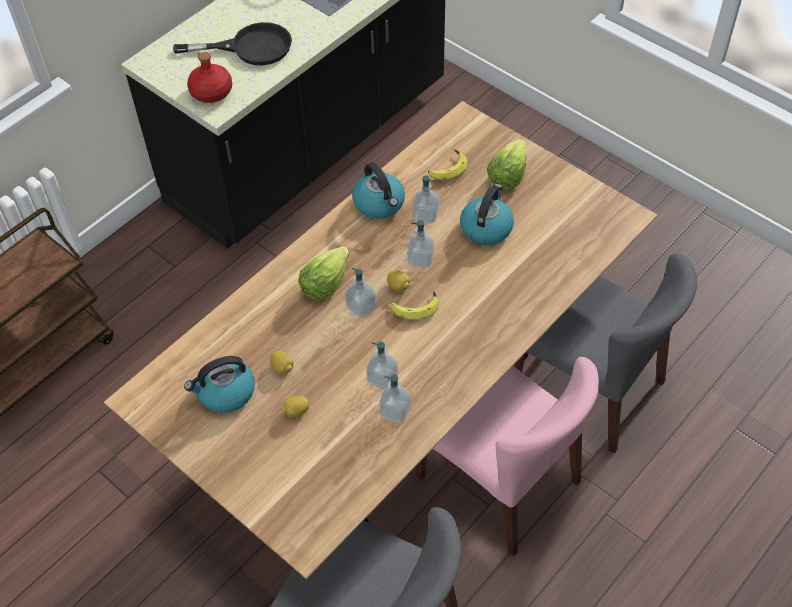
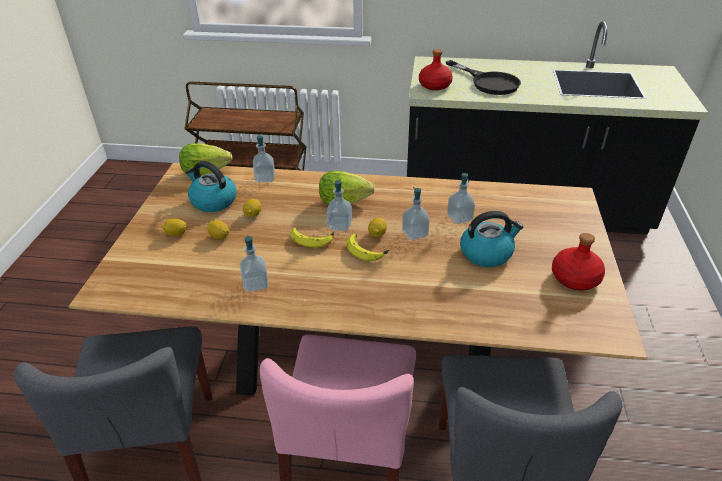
camera: 55 degrees right, 15 degrees down
kettle [352,162,405,219] -> none
soap dispenser [366,342,398,390] -> soap dispenser moved to [253,135,275,182]
banana [428,149,468,180] -> banana moved to [290,227,335,248]
lettuce [487,139,526,190] -> lettuce moved to [179,143,232,175]
none -> lemon [162,219,187,236]
none -> red bottle [552,233,605,291]

